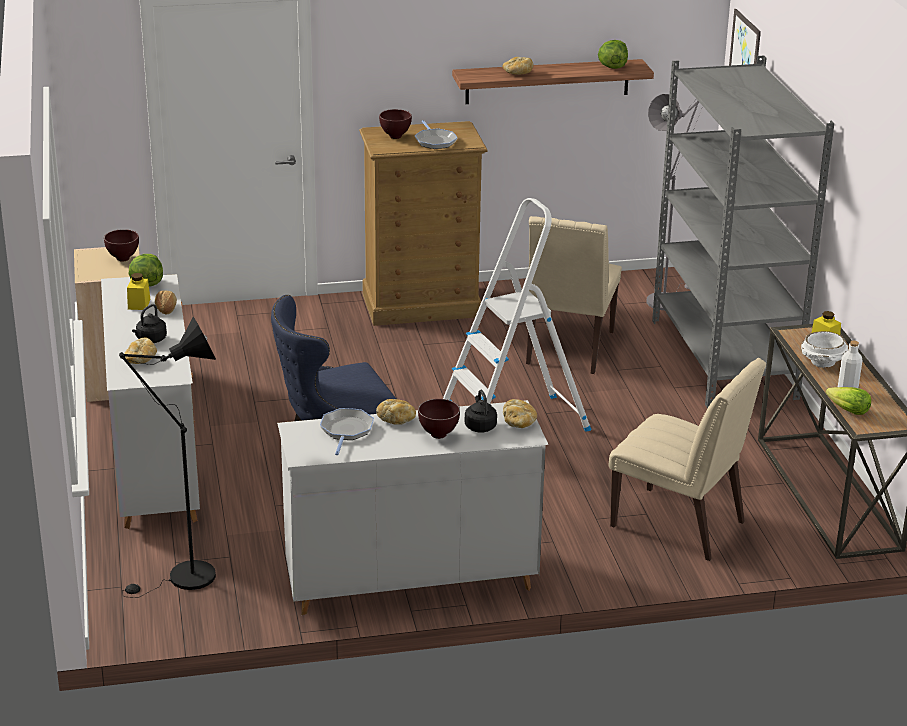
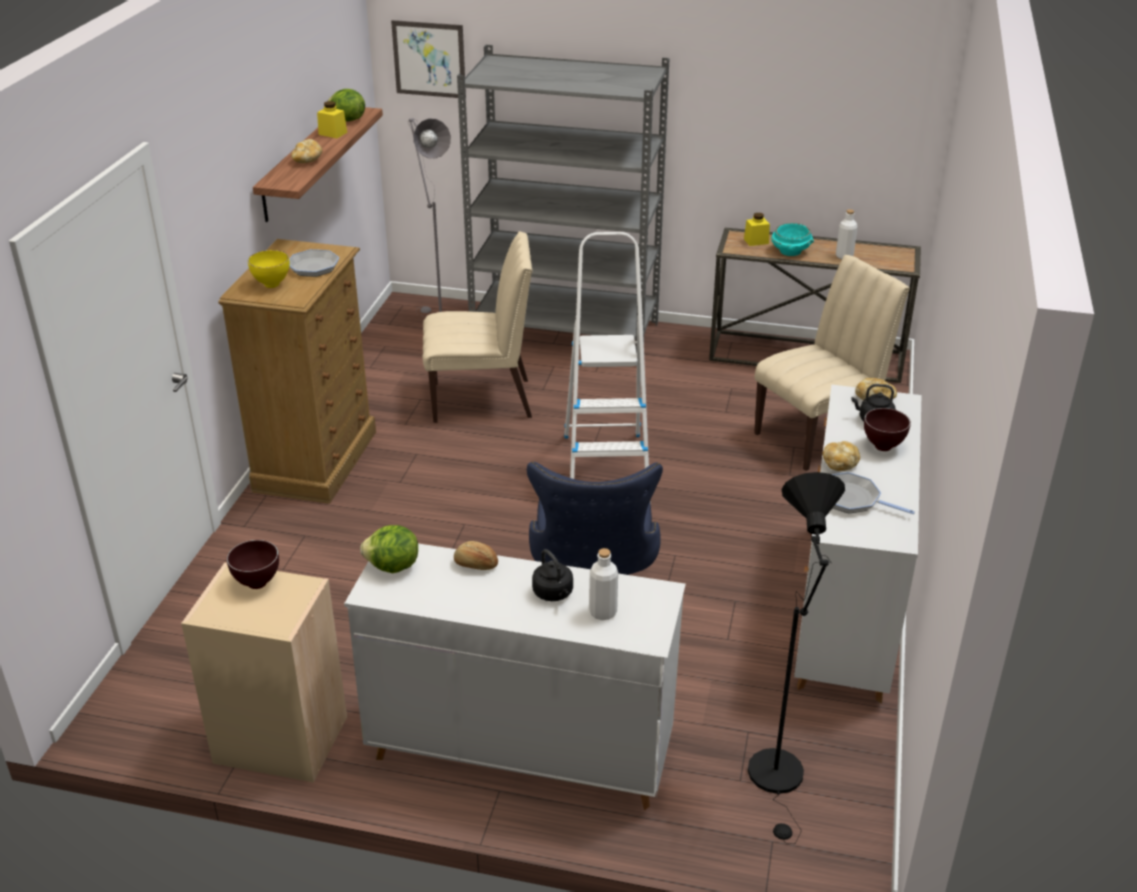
camera: 65 degrees left, 5 degrees up
bread [124,337,157,364] -> white bottle [589,548,618,620]
yellow jar [127,273,150,310] -> yellow jar moved to [317,101,347,138]
brown bowl [379,109,412,139] -> yellow bowl [248,250,289,288]
beige chair [526,216,622,374] -> beige chair turned 45 degrees counterclockwise [422,231,533,423]
white bowl [801,331,848,368] -> turquoise bowl [771,223,814,256]
lettuce [826,387,871,415] -> none

